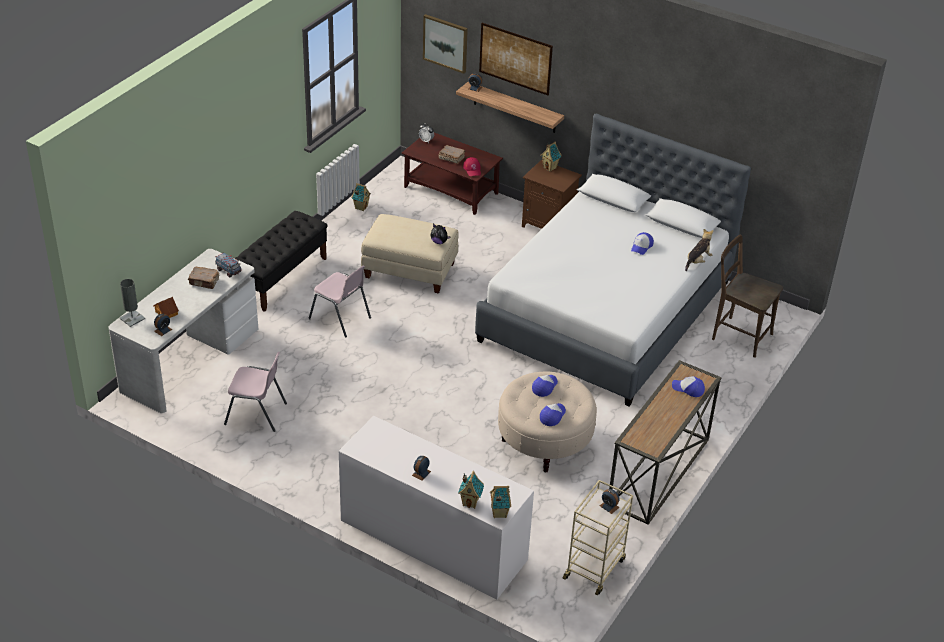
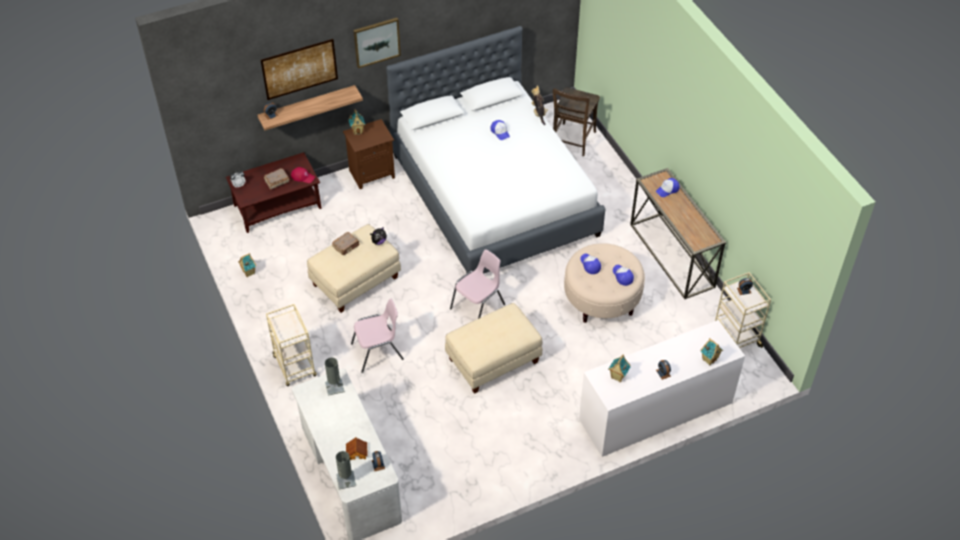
camera: 55 degrees left, 10 degrees up
brown book [188,266,219,289] -> brown book moved to [332,232,360,255]
toy truck [215,252,242,278] -> grey table lamp [325,358,345,396]
pink chair [224,352,287,432] -> pink chair moved to [450,249,505,319]
black bench [234,211,328,312] -> beige cart [266,304,317,386]
picture [423,14,468,74] -> picture moved to [353,18,401,68]
toy house [490,486,511,518] -> toy house moved to [608,354,631,383]
brown chair [712,235,783,358] -> brown chair turned 45 degrees counterclockwise [553,87,600,156]
none -> beige ottoman [445,303,542,394]

